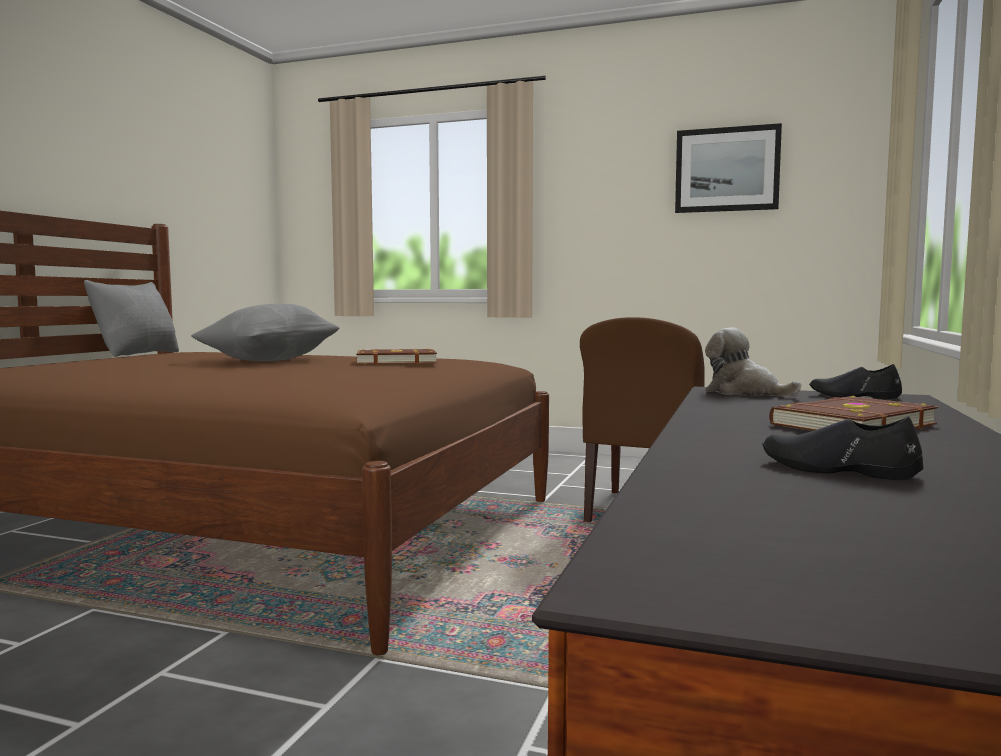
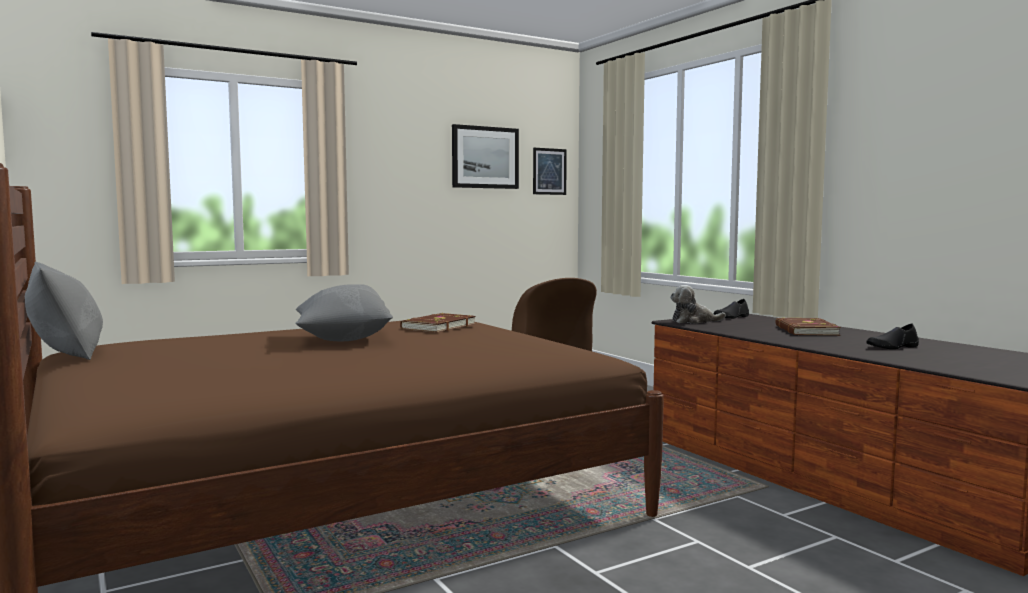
camera: 50 degrees left, 0 degrees up
none -> picture [533,148,567,195]

